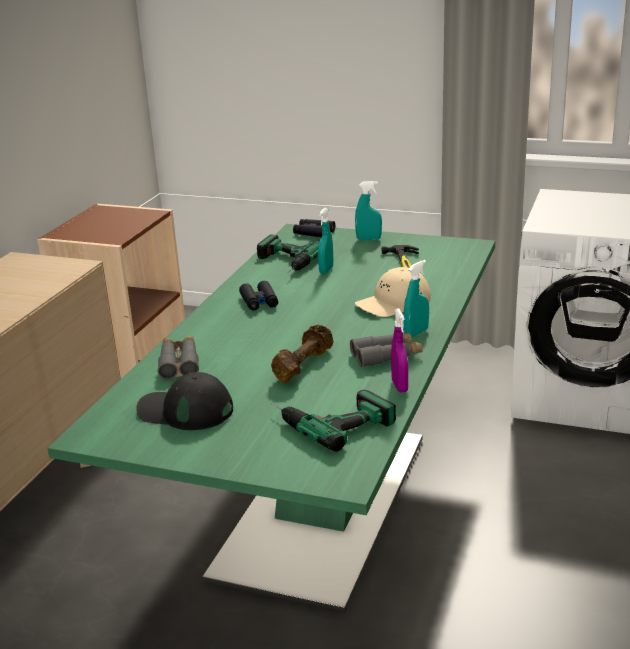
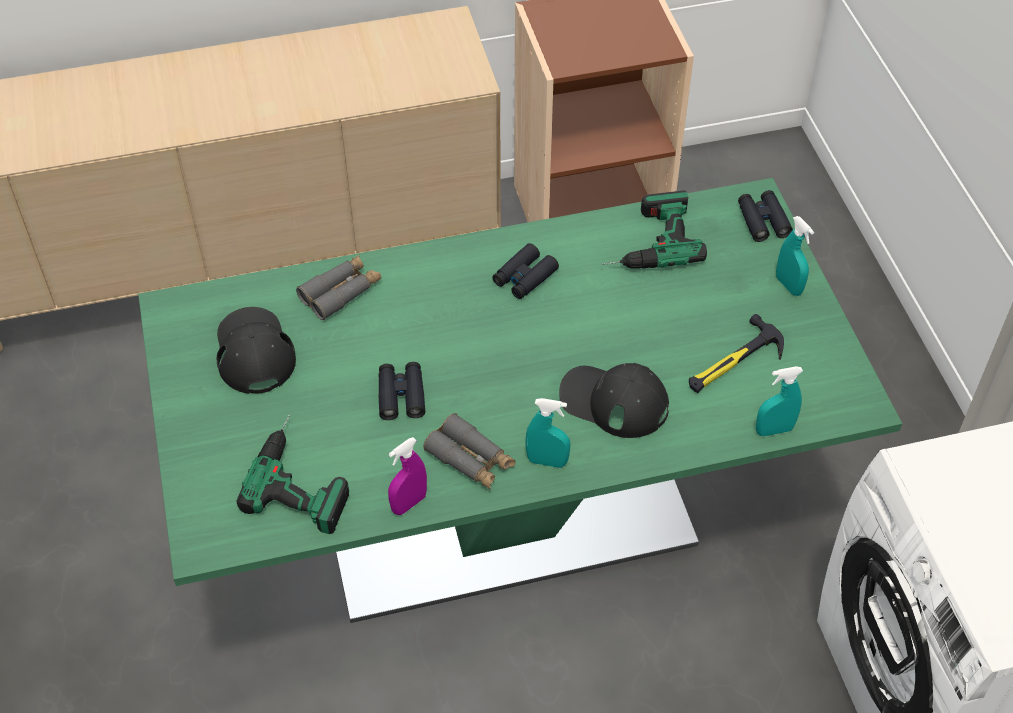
camera: 55 degrees right, 25 degrees up
brown dumbbell [271,325,333,383] -> black binoculars [379,362,425,420]
turquoise spray bottle [318,208,333,274] -> turquoise spray bottle moved to [756,366,803,436]
beige cap [355,267,431,317] -> black cap [559,363,669,438]

